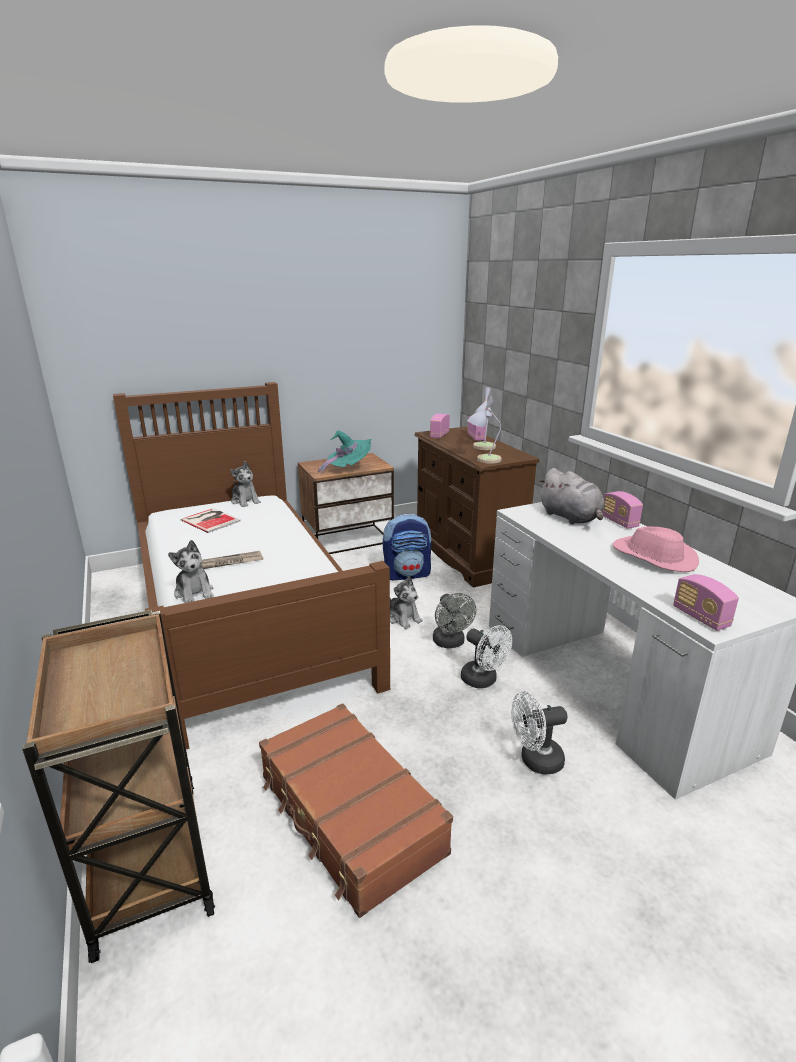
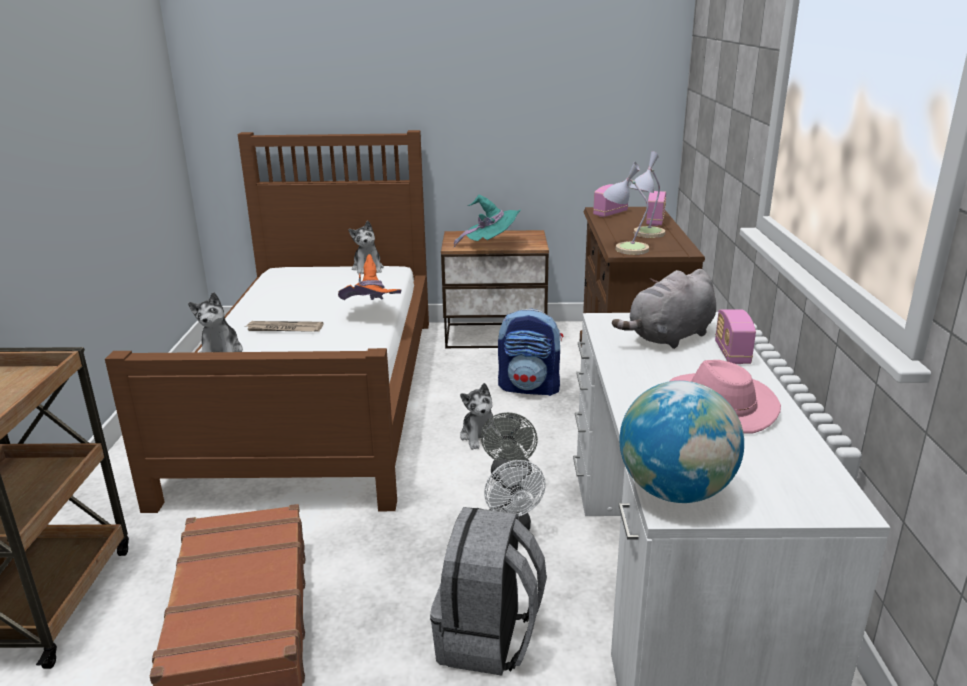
camera: 25 degrees right, 0 degrees up
book [181,508,241,533] -> none
white fan [511,691,567,775] -> grey backpack [430,507,547,676]
grey plush toy [538,468,604,524] -> grey plush toy turned 60 degrees clockwise [612,269,716,349]
radio [673,574,739,631] -> globe [620,381,744,503]
none -> orange hat [338,254,401,300]

